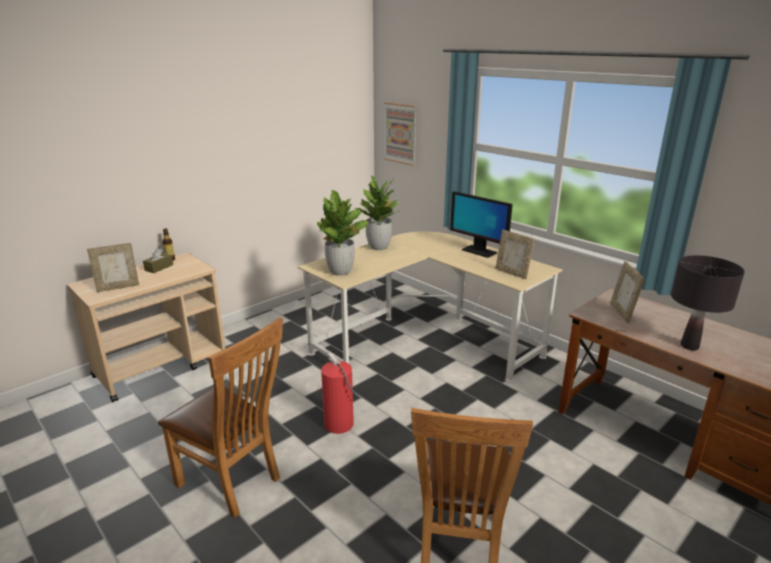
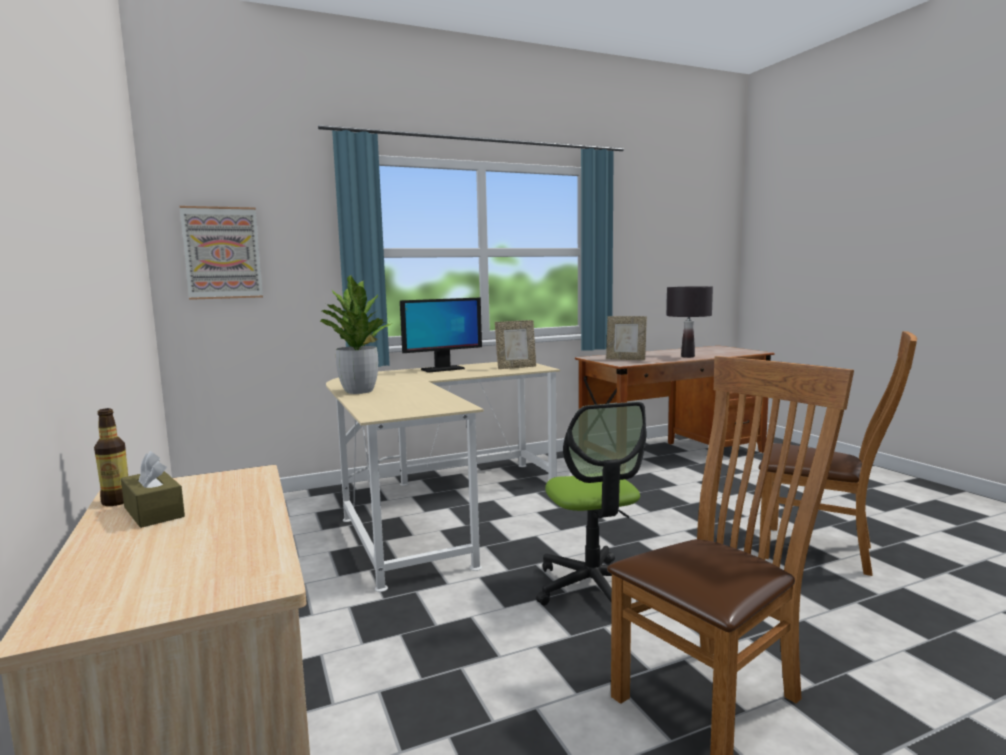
camera: 70 degrees left, 15 degrees down
picture frame [87,243,139,292] -> none
potted plant [317,190,369,276] -> none
fire extinguisher [321,353,362,434] -> office chair [536,402,647,605]

